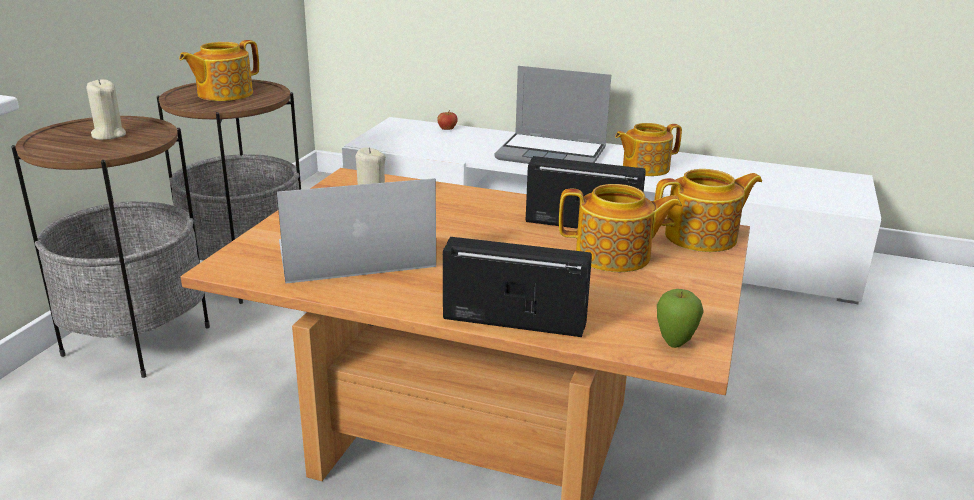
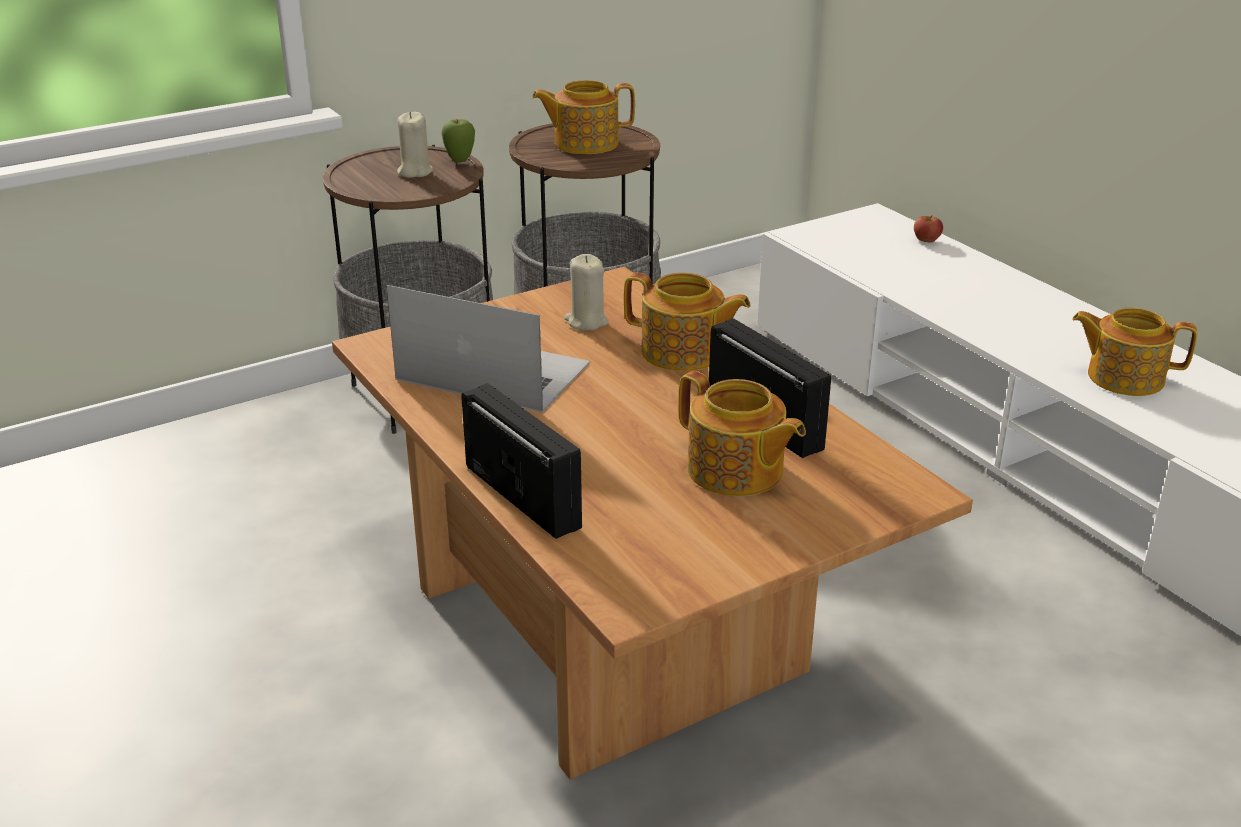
camera: 40 degrees right, 5 degrees up
laptop [495,66,611,164] -> none
teapot [654,169,762,252] -> teapot moved to [624,273,751,371]
apple [657,289,704,348] -> apple moved to [441,119,475,163]

